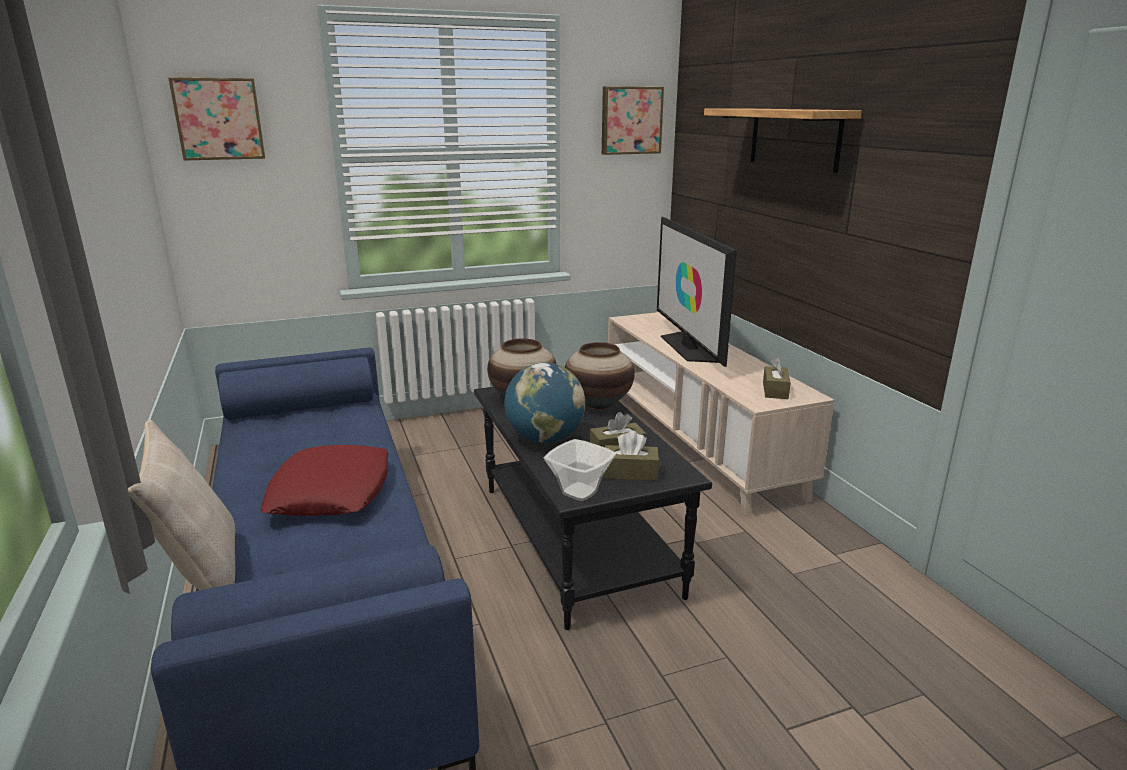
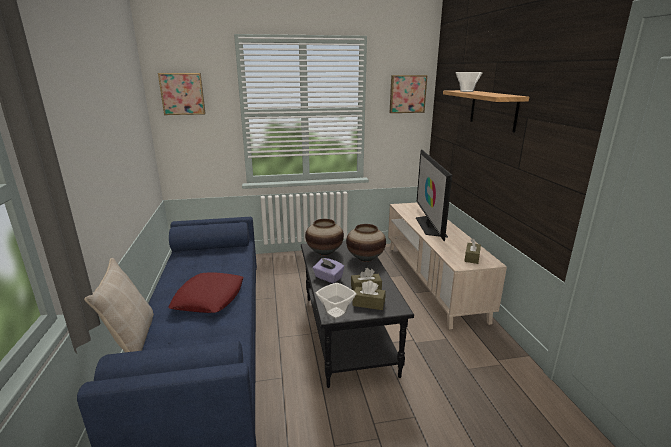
camera: 10 degrees right, 0 degrees up
globe [504,363,585,443] -> purple tissue box [313,258,345,283]
none -> bowl [456,72,483,92]

